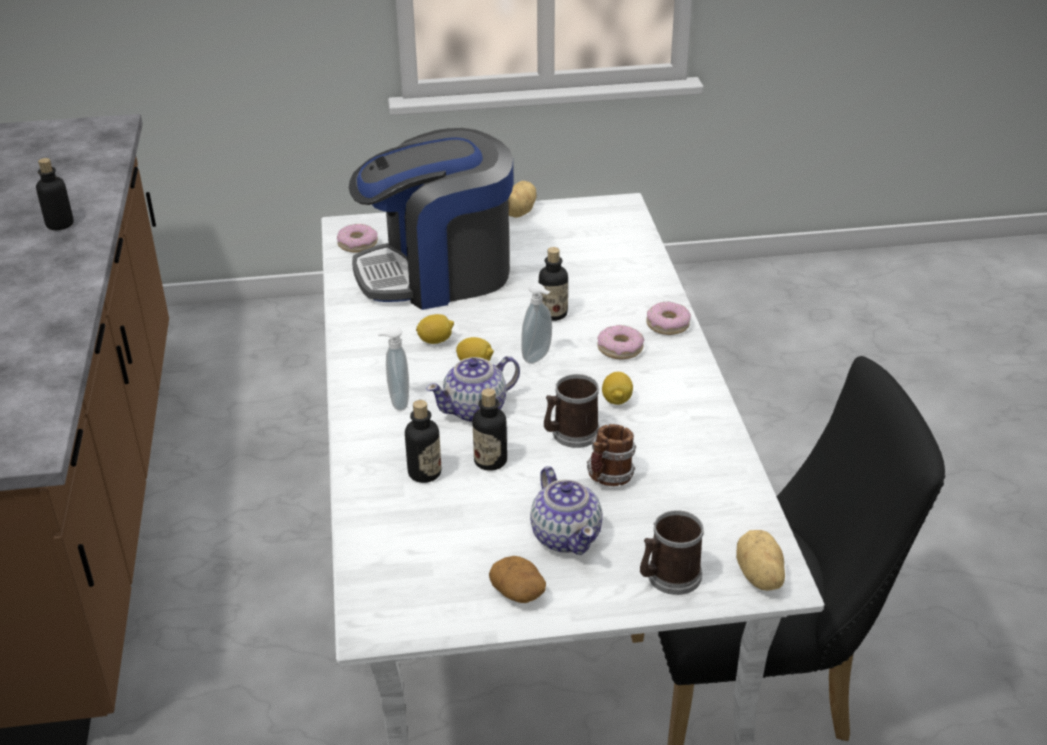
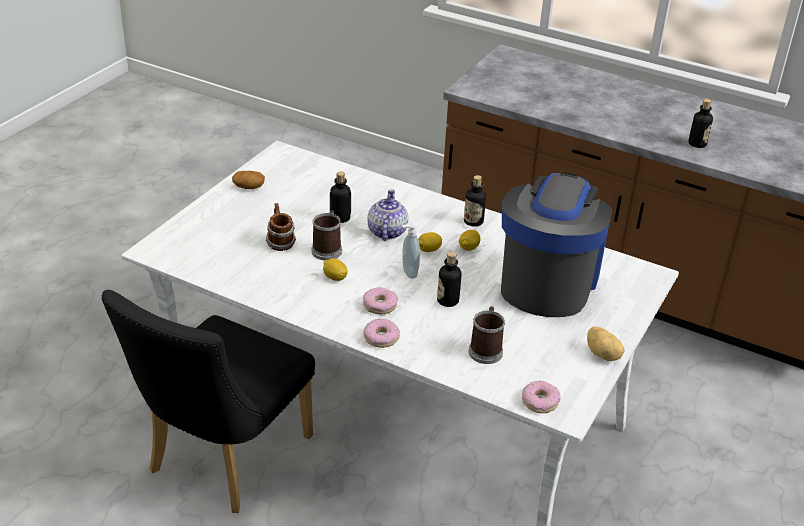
camera: 125 degrees right, 0 degrees up
donut [337,224,378,253] -> donut moved to [522,381,560,413]
soap dispenser [377,326,409,411] -> none
bottle [405,400,441,483] -> bottle moved to [464,175,486,227]
teapot [530,466,603,555] -> none
mug [640,510,704,595] -> mug moved to [469,307,505,364]
potato [736,530,785,591] -> none

